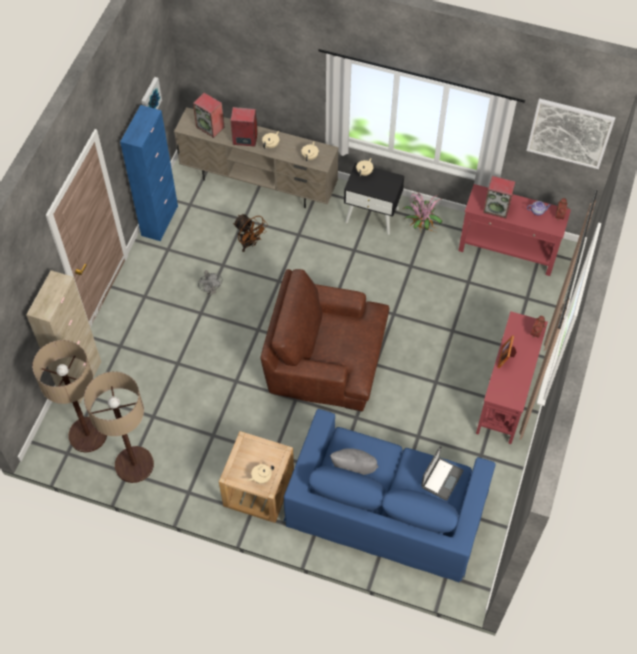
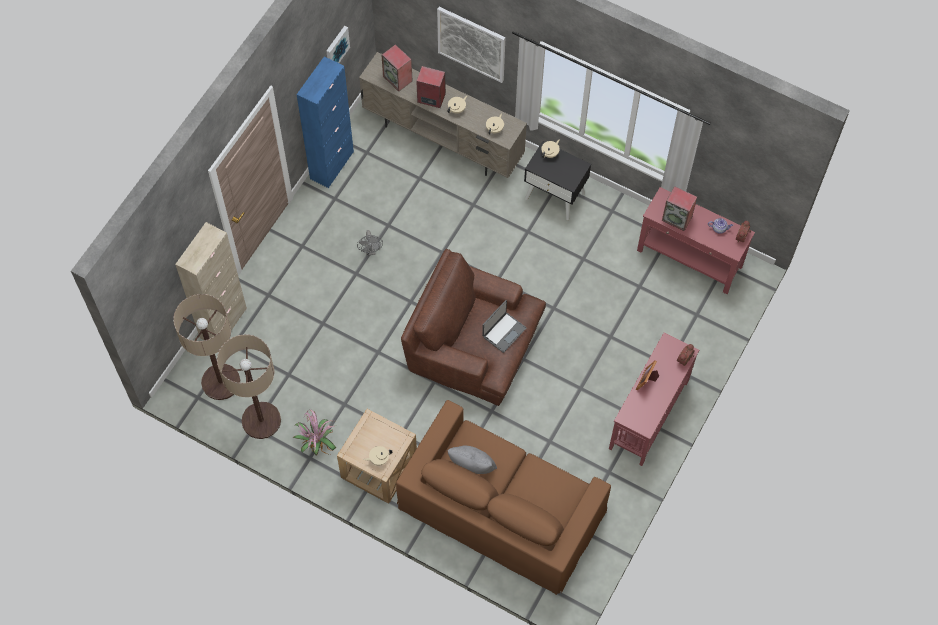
camera: 10 degrees right, 5 degrees up
brown fan [233,214,268,252] -> none
blue sofa [284,409,496,582] -> brown sofa [396,400,611,595]
potted plant [403,192,443,232] -> potted plant moved to [293,410,336,456]
laptop [421,445,464,501] -> laptop moved to [482,300,526,353]
picture [526,98,616,169] -> picture moved to [437,7,505,83]

